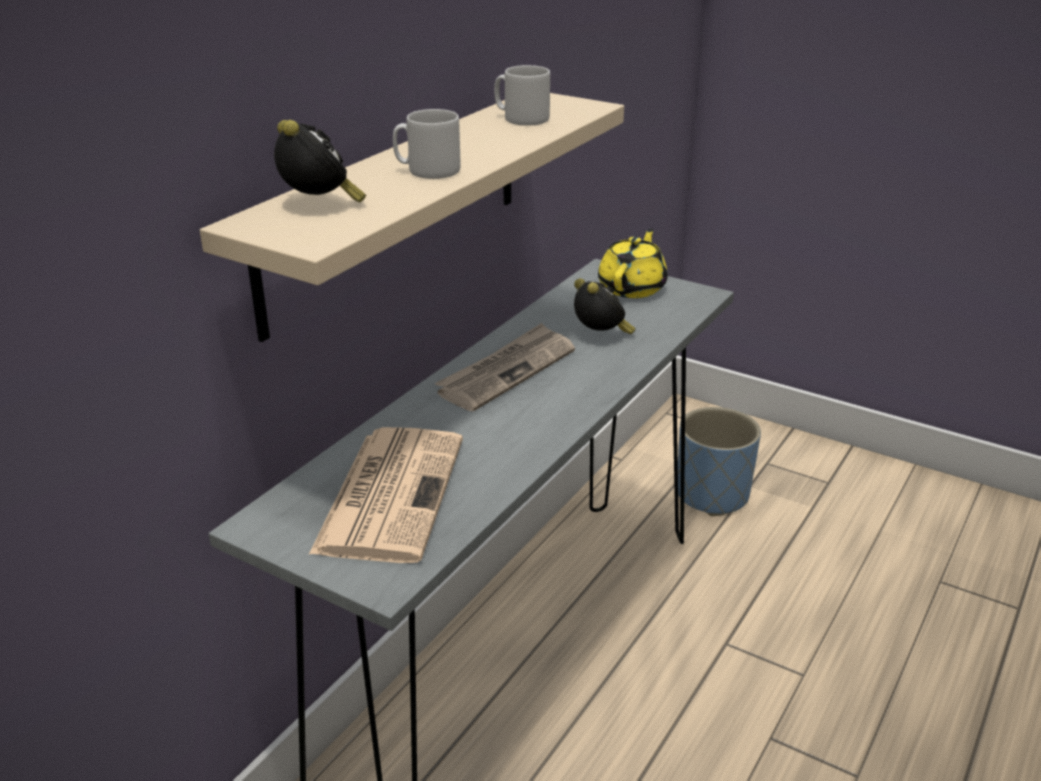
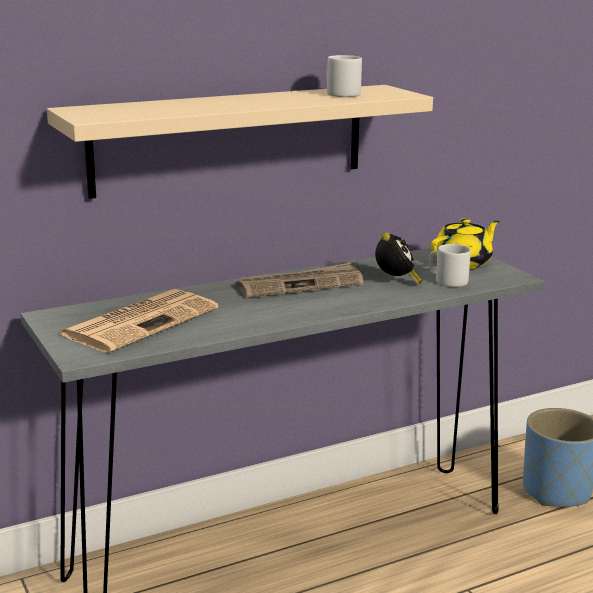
camera: 30 degrees right, 10 degrees down
alarm clock [274,120,366,203] -> none
grey mug [393,109,461,179] -> grey mug moved to [429,244,471,287]

